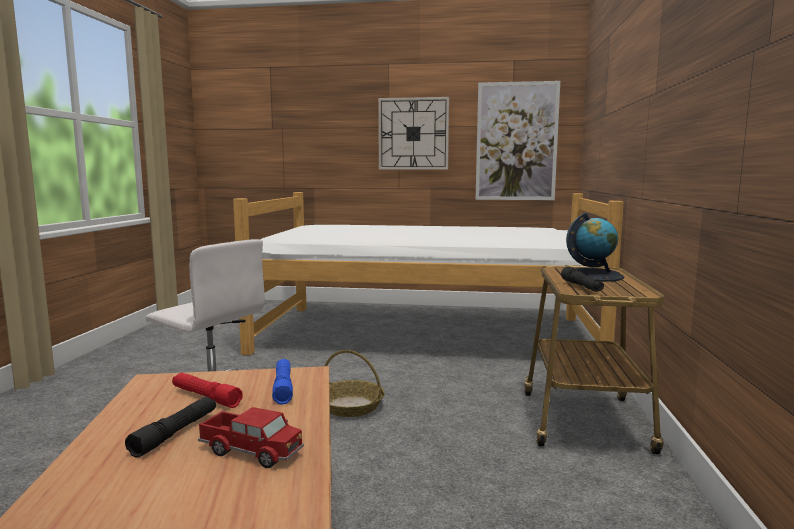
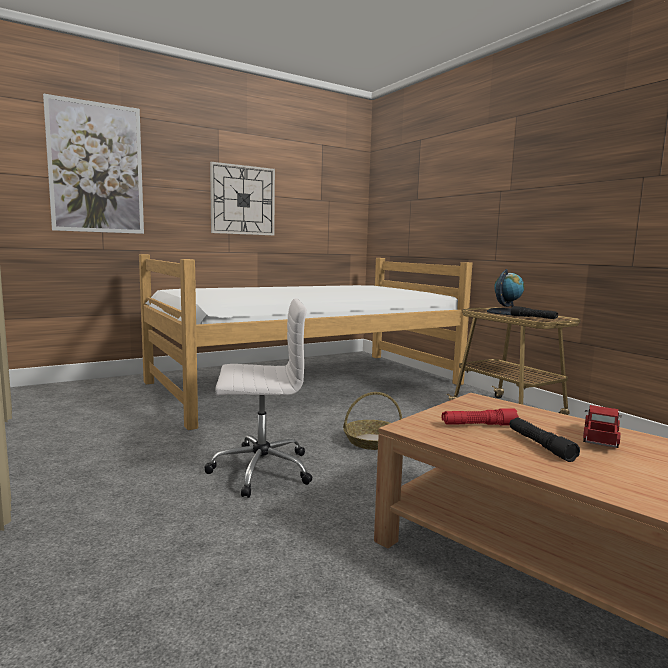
camera: 40 degrees left, 0 degrees up
toy truck [198,407,304,468] -> toy truck turned 45 degrees counterclockwise [583,405,622,448]
blue flashlight [272,359,293,405] -> none
picture [475,81,560,200] -> picture moved to [43,93,144,234]

